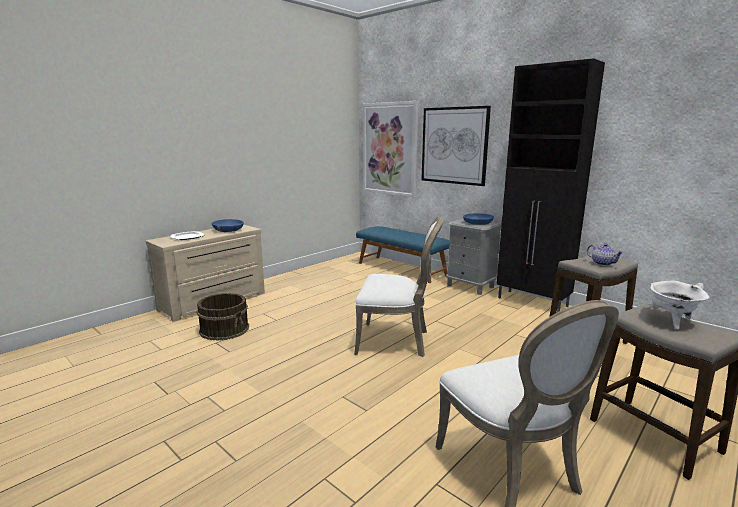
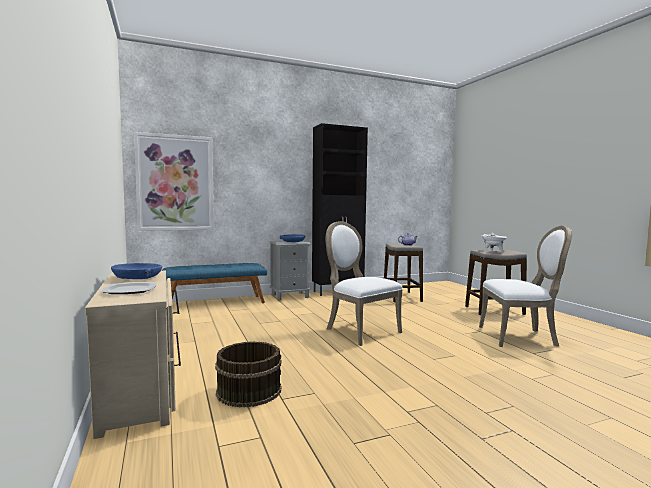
camera: 65 degrees left, 10 degrees down
white chair [354,217,444,357] -> white chair turned 75 degrees counterclockwise [326,221,403,346]
picture [421,106,491,186] -> none

